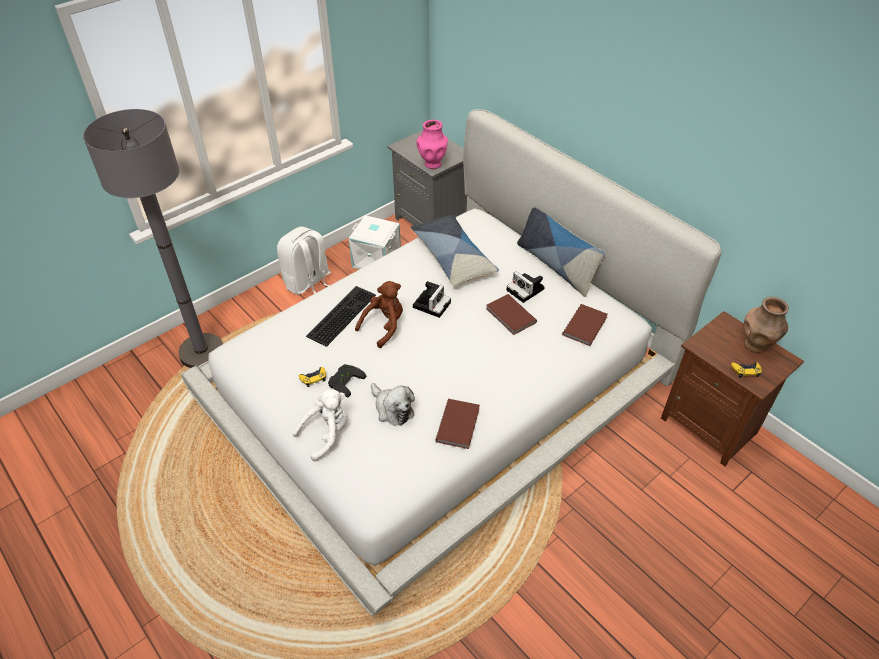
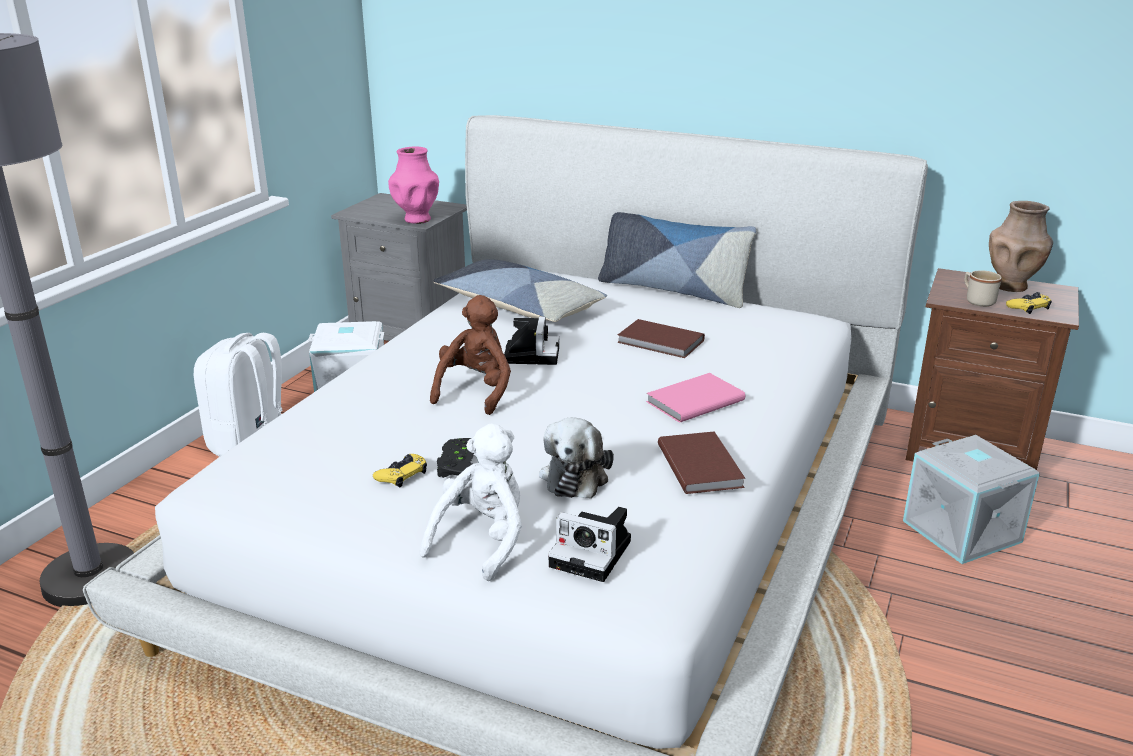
camera: 25 degrees left, 20 degrees down
keyboard [306,286,376,347] -> none
plush toy [371,383,415,426] -> plush toy turned 75 degrees clockwise [539,417,614,499]
camera [507,271,545,303] -> camera moved to [548,507,631,582]
brown book [562,304,608,346] -> none
none -> pink book [646,373,745,423]
none -> grey storage box [903,435,1040,564]
none -> beige mug [964,270,1002,307]

